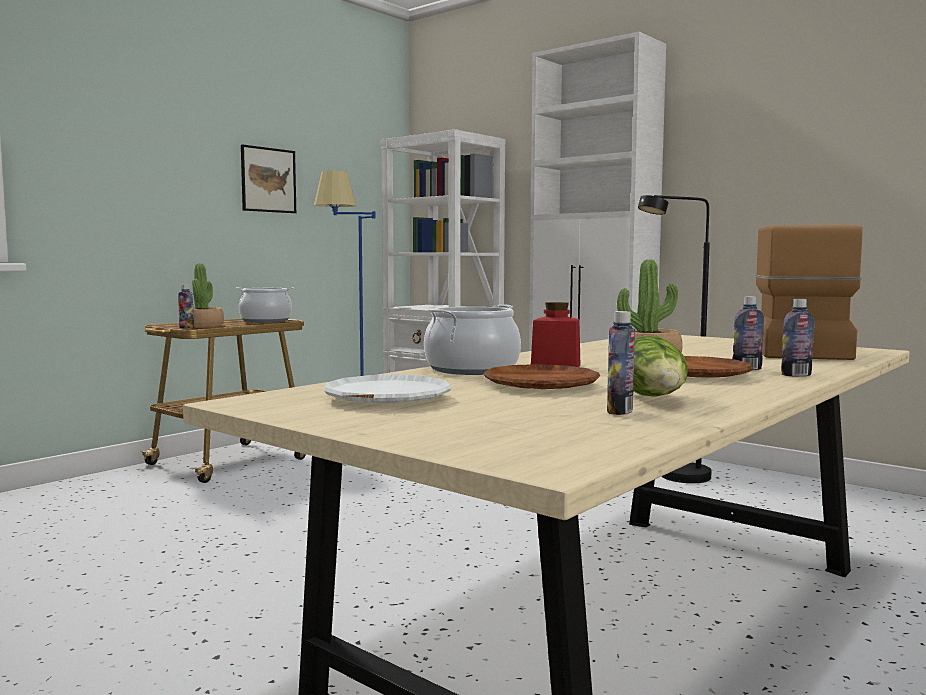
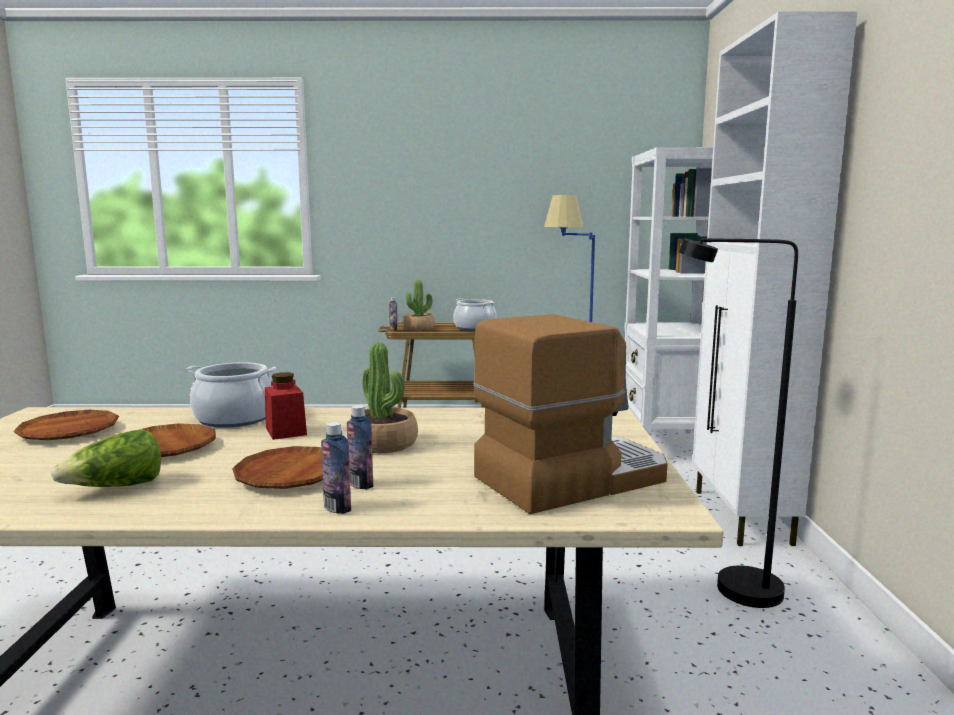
camera: 50 degrees right, 5 degrees up
picture [241,144,296,213] -> none
white plate [324,374,452,404] -> brown plate [14,410,119,440]
bottle [607,311,635,415] -> none

